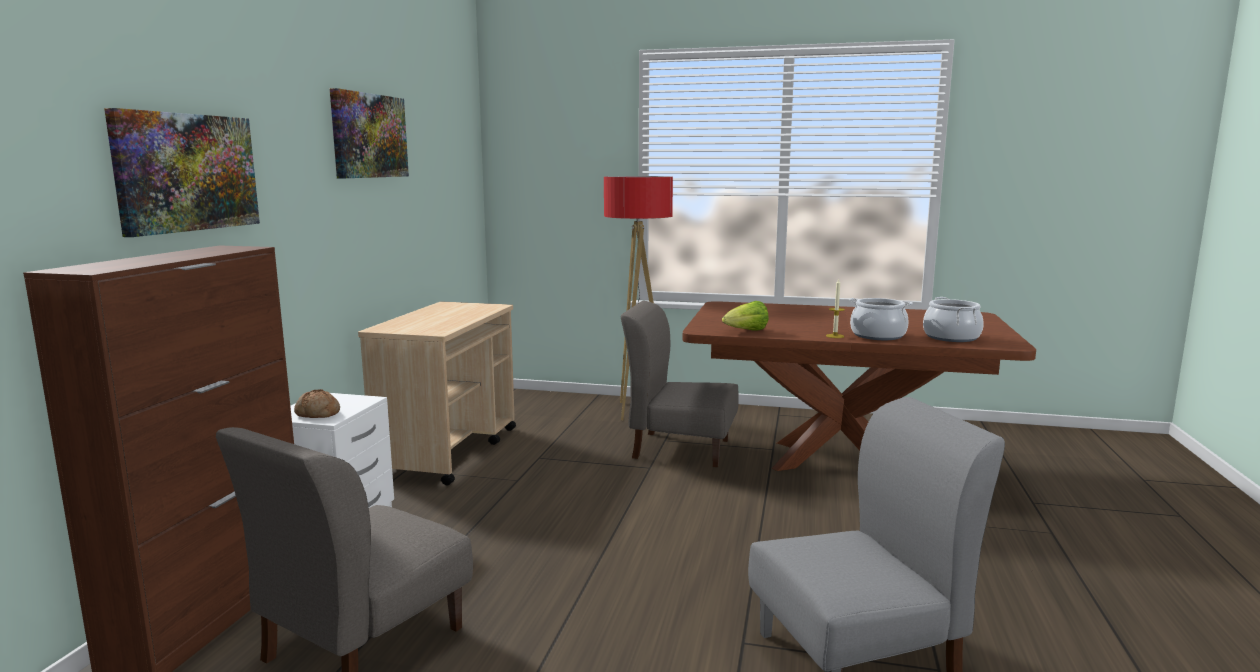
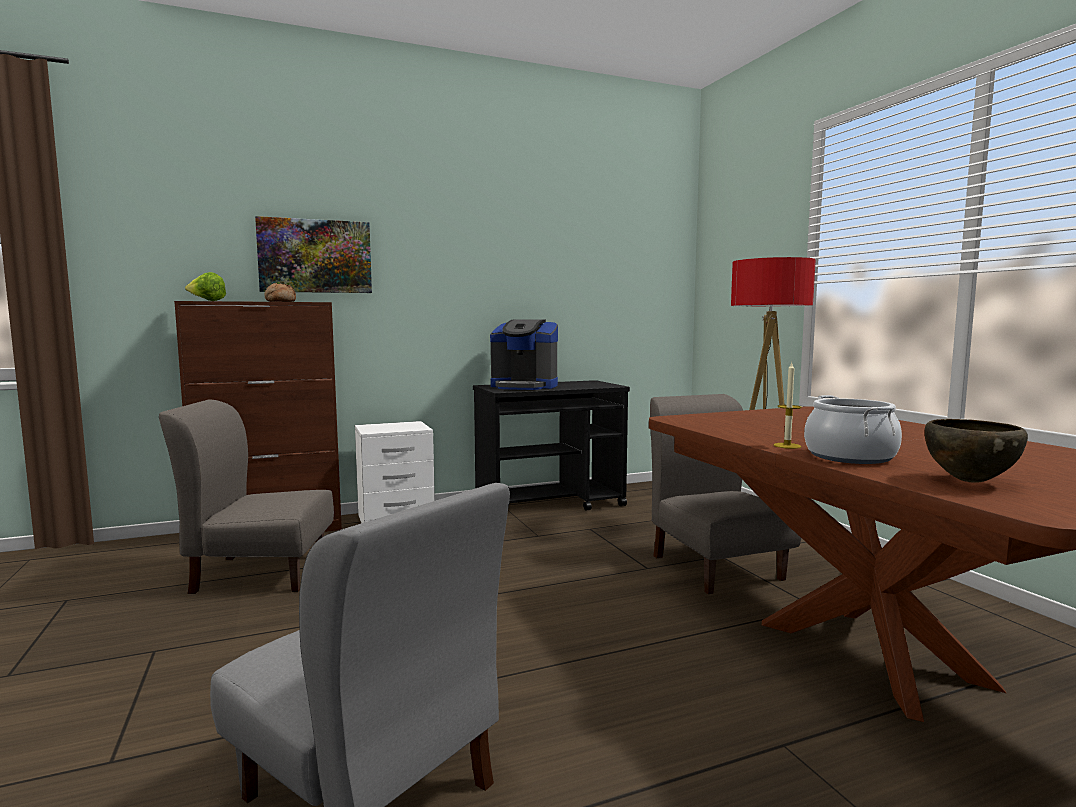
camera: 55 degrees right, 5 degrees down
bread [294,389,340,418] -> bread moved to [264,283,296,302]
picture [330,88,409,178] -> none
beige cart [358,302,516,485] -> black cart [473,380,630,511]
lettuce [722,301,769,331] -> lettuce moved to [185,272,226,301]
cooking pot [923,297,984,342] -> brown bowl [925,419,1028,483]
none -> coffee machine [490,319,558,390]

